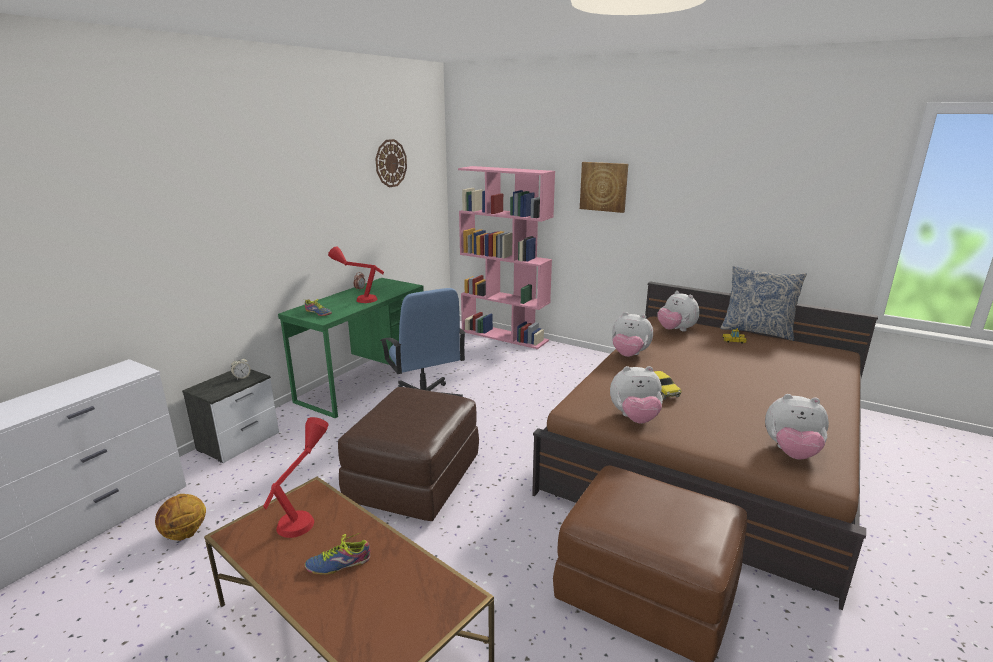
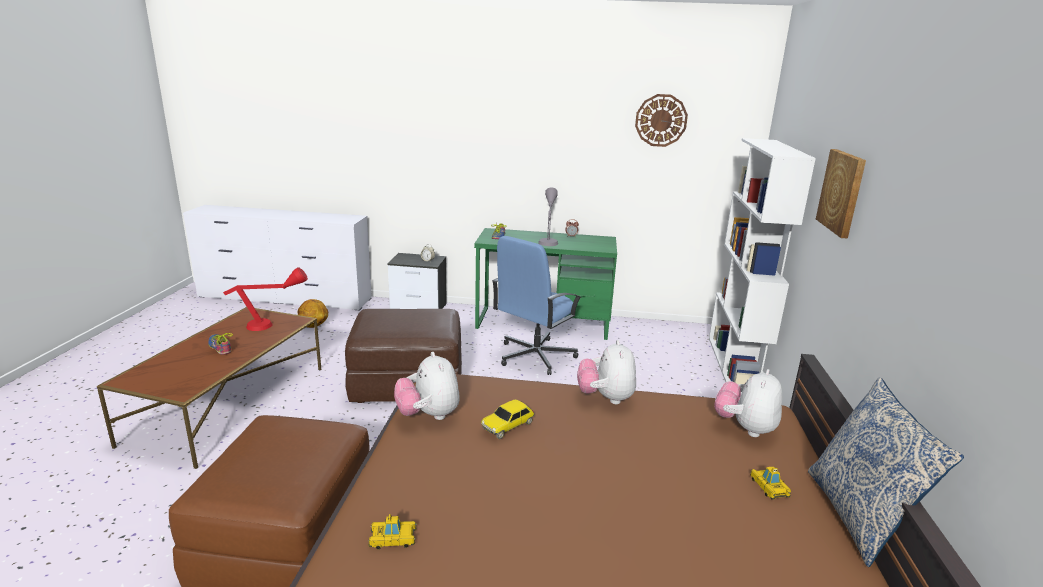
camera: 65 degrees right, 0 degrees up
red table lamp [328,246,384,303] -> grey table lamp [538,187,558,246]
pink bookcase [458,166,555,349] -> white bookcase [709,138,816,393]
plush toy [765,394,829,459] -> toy car [368,514,417,550]

